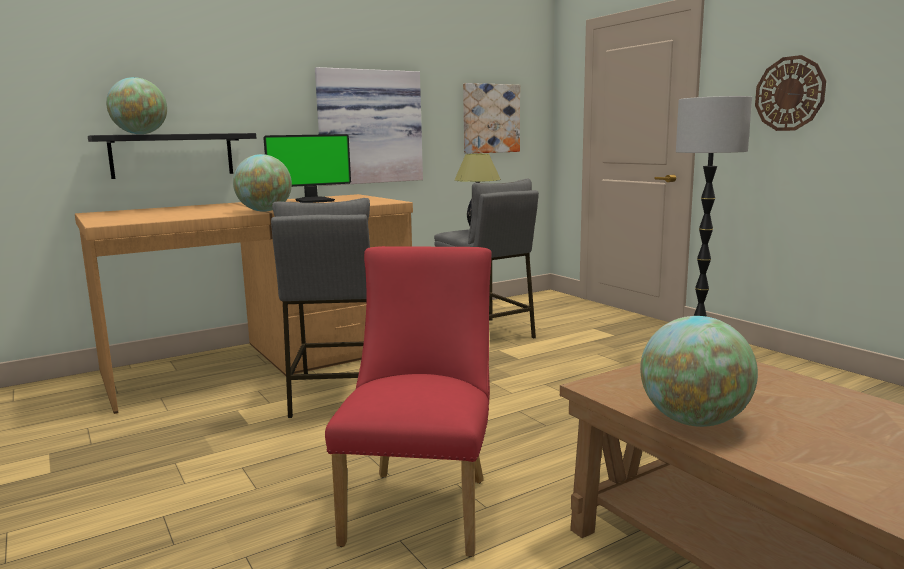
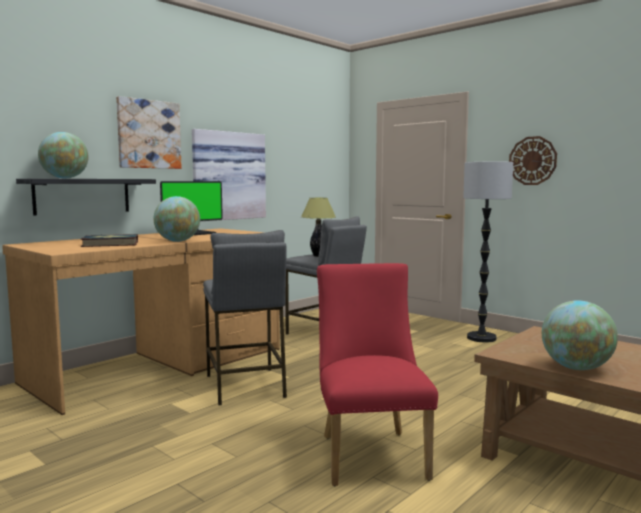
camera: 15 degrees left, 5 degrees down
picture [463,83,520,154] -> picture moved to [116,96,182,169]
none -> book [80,234,138,247]

